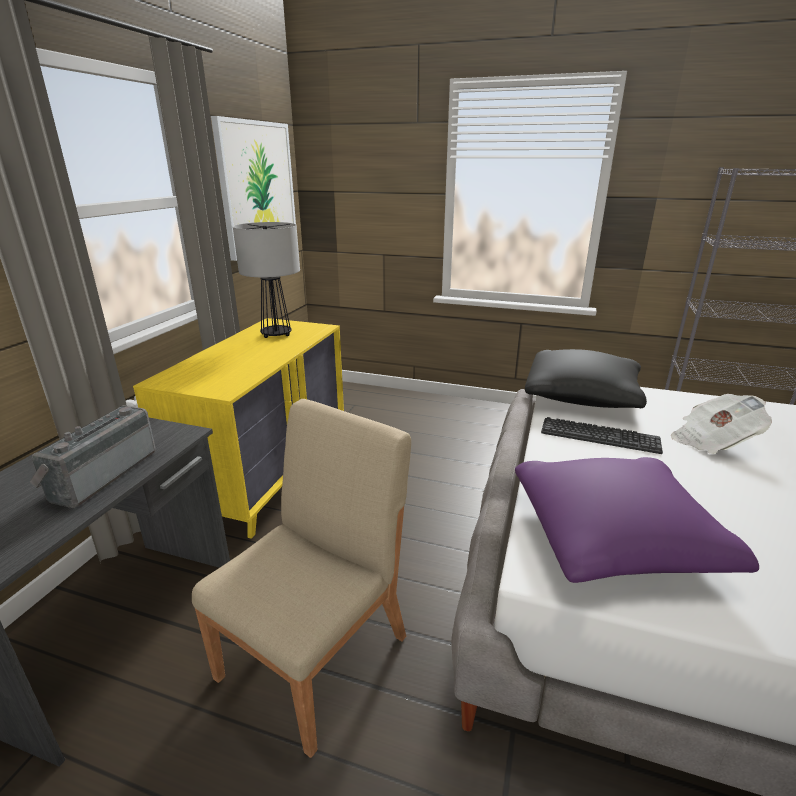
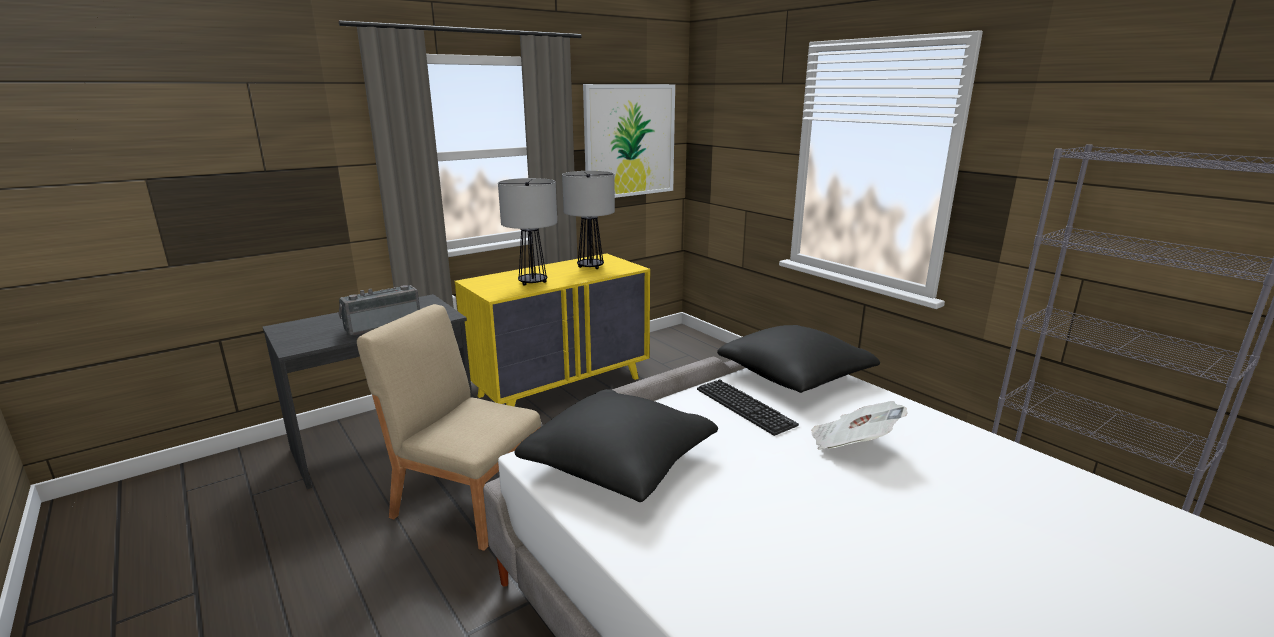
camera: 35 degrees right, 5 degrees down
beige chair [192,399,411,758] -> beige chair turned 135 degrees counterclockwise [357,304,541,551]
purple pillow [515,457,759,583] -> black pillow [515,389,718,502]
none -> table lamp [498,178,557,285]

